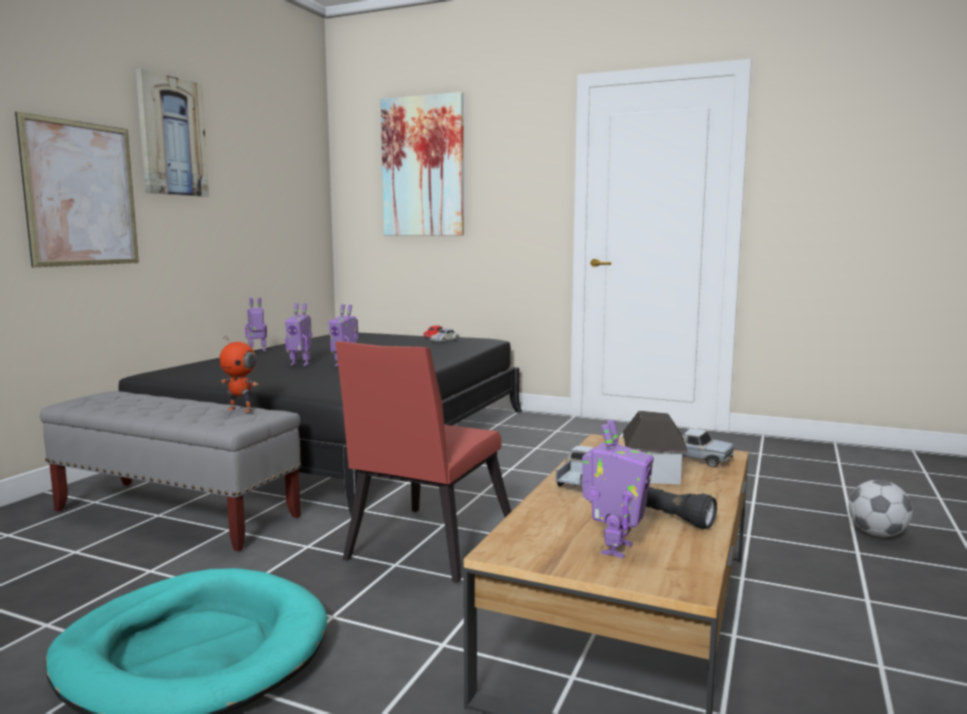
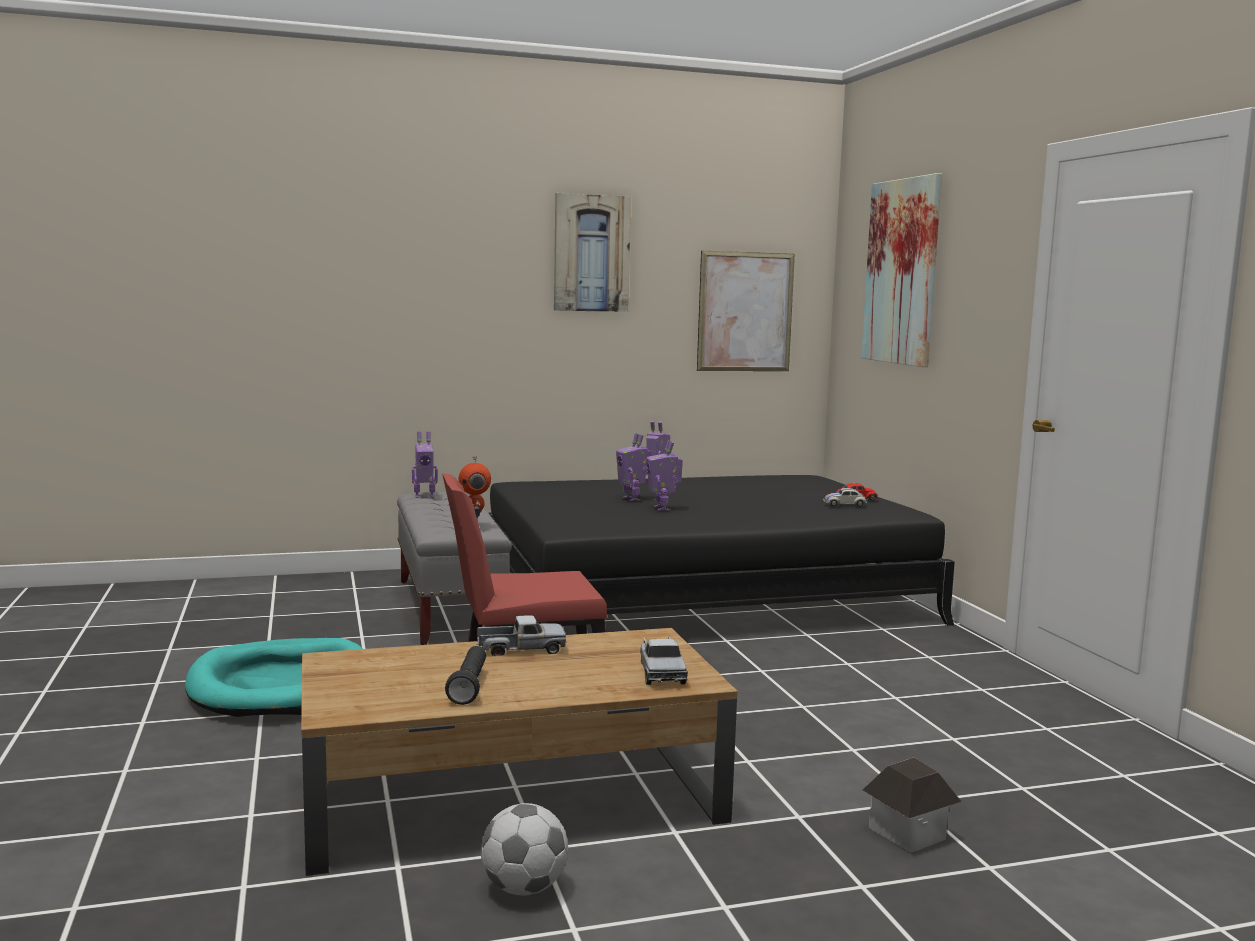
camera: 50 degrees right, 0 degrees up
picture [15,111,139,267] -> picture moved to [697,251,795,371]
toy robot [582,420,654,558] -> toy robot moved to [412,432,438,498]
toy house [623,411,688,484] -> toy house moved to [863,757,962,852]
football [848,480,913,537] -> football moved to [481,803,568,896]

